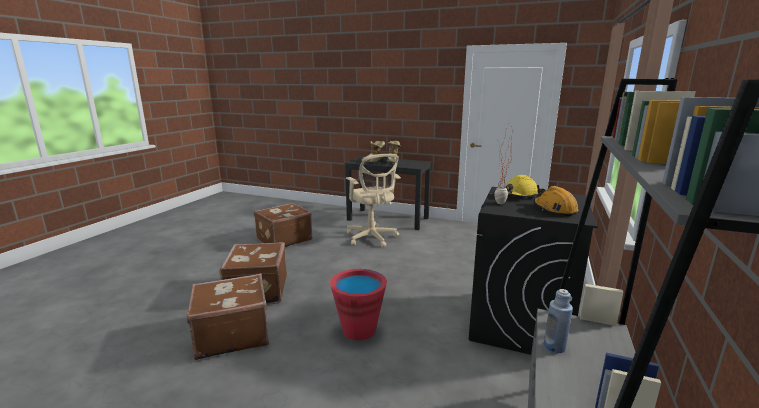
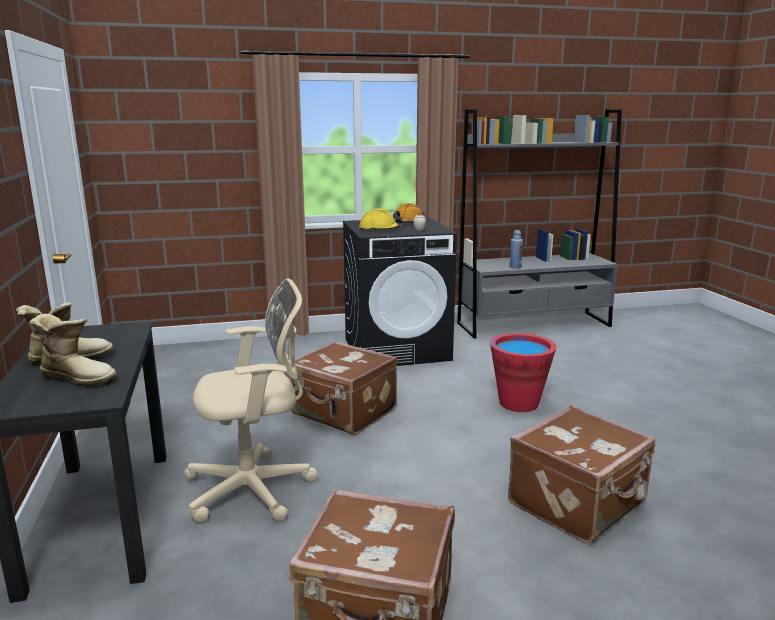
camera: 125 degrees left, 0 degrees up
brown suitcase [187,273,269,360] -> brown suitcase moved to [290,341,398,435]
beige office chair [346,154,401,248] -> beige office chair turned 45 degrees clockwise [184,278,318,523]

